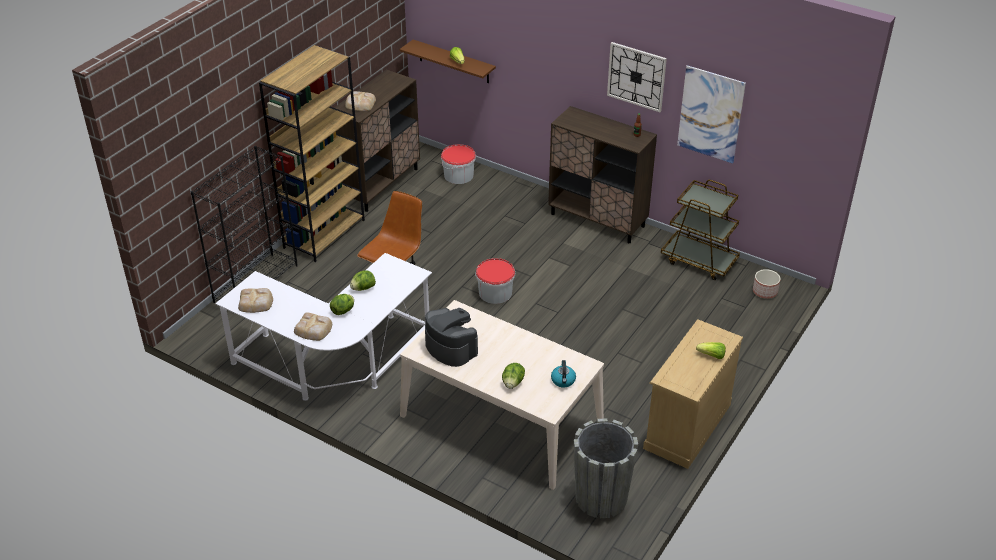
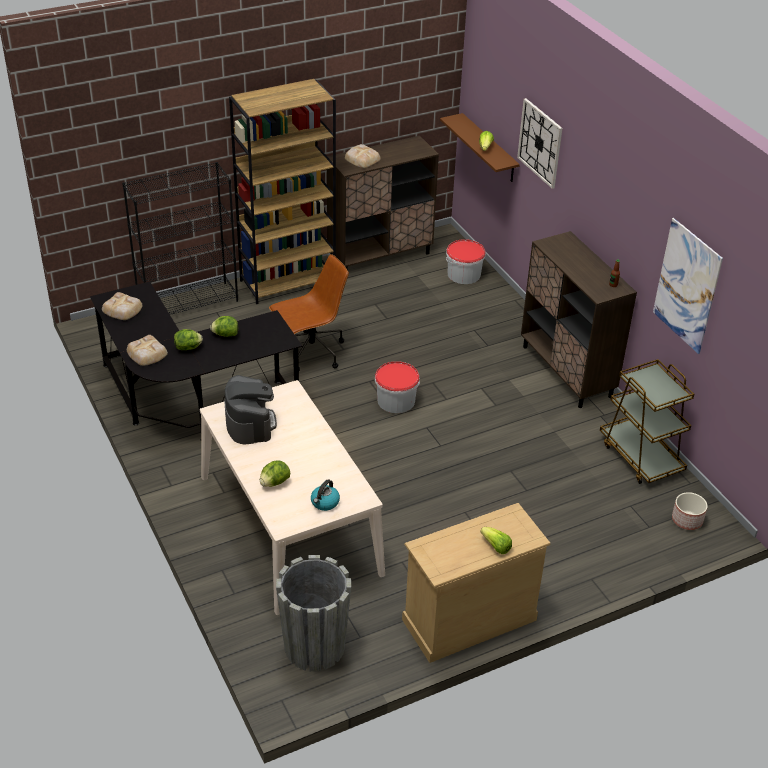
camera: 30 degrees right, 0 degrees up
white desk [215,253,432,401] -> black desk [90,281,303,428]
wall clock [607,42,667,112] -> wall clock moved to [517,98,562,189]

